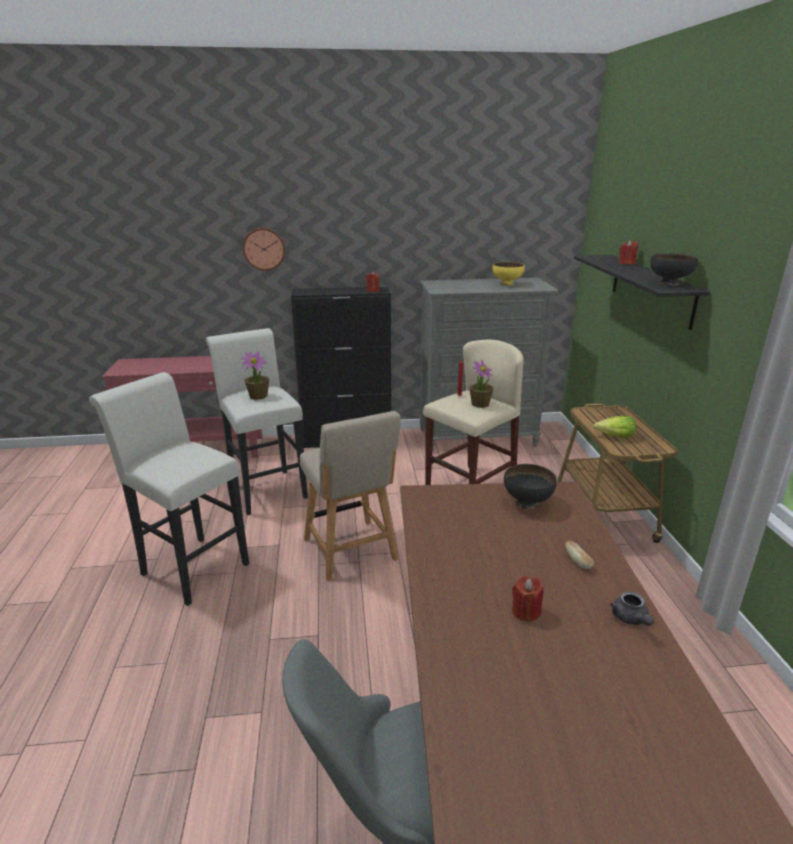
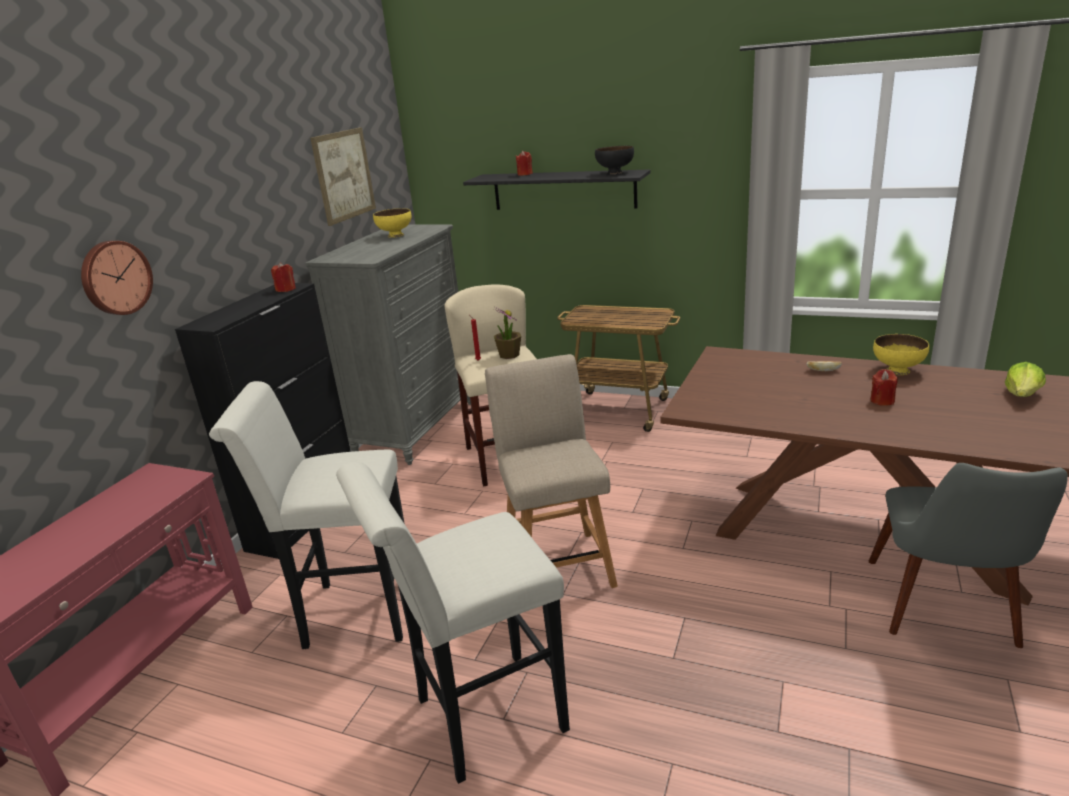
camera: 60 degrees left, 0 degrees up
potted plant [241,352,269,400] -> none
beige chair [300,411,401,581] -> beige chair turned 105 degrees counterclockwise [485,354,618,588]
black bowl [504,464,557,509] -> none
lettuce [594,416,636,438] -> lettuce moved to [1005,362,1046,397]
grey teapot [610,591,654,626] -> yellow bowl [873,334,929,375]
none -> picture [310,127,376,226]

